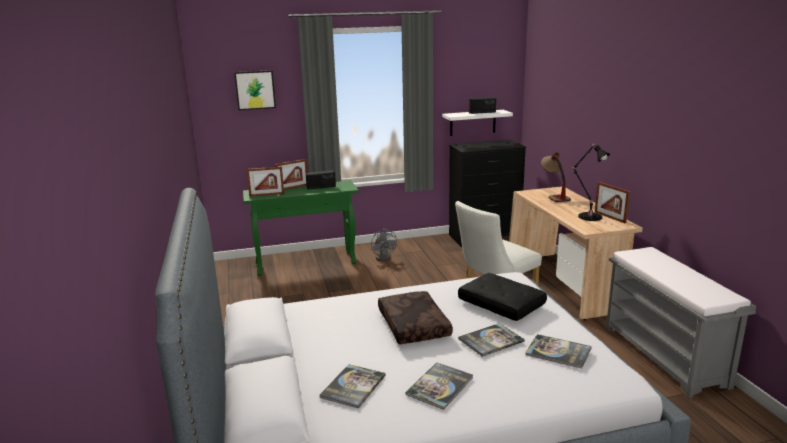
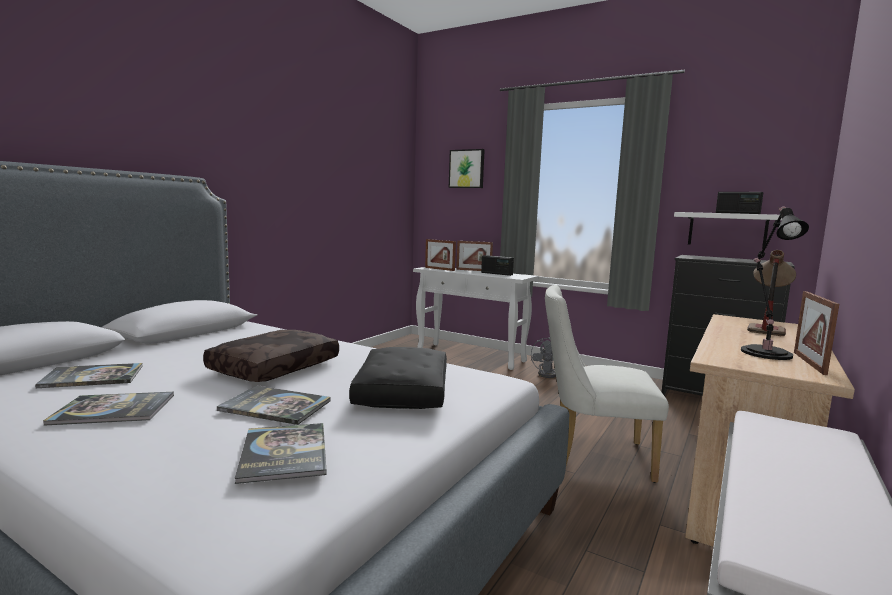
camera: 45 degrees right, 10 degrees down
green console table [243,180,359,276] -> white console table [413,267,539,370]

